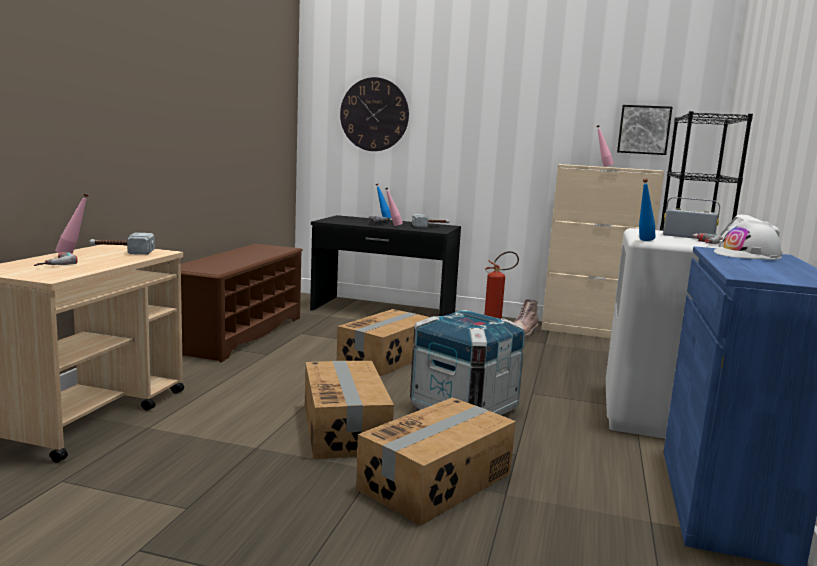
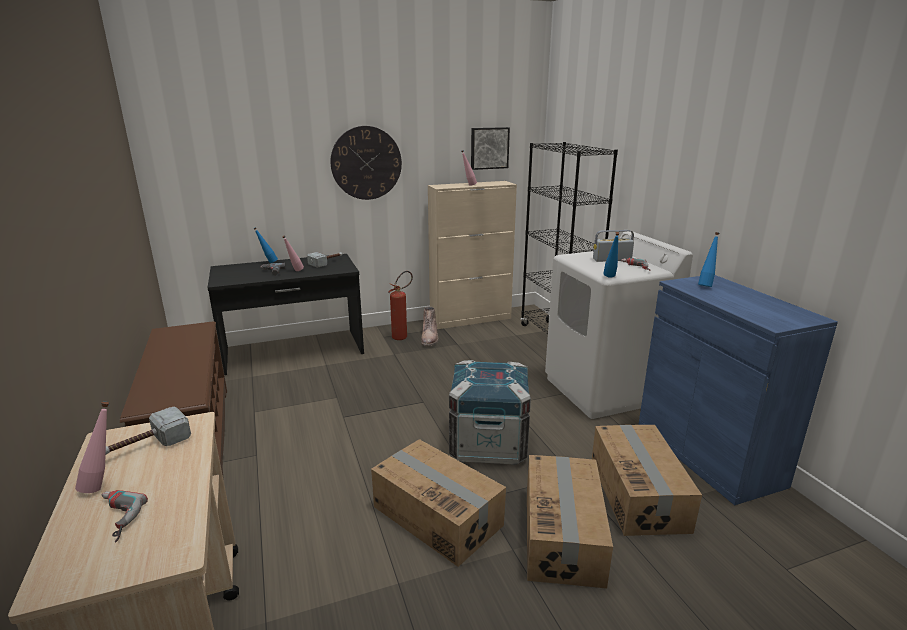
camera: 35 degrees left, 10 degrees up
cardboard box [337,309,430,376] -> cardboard box moved to [592,425,702,536]
wall clock [340,77,409,151] -> wall clock moved to [330,126,402,200]
white hard hat [714,219,782,260] -> blue bottle [698,232,719,287]

